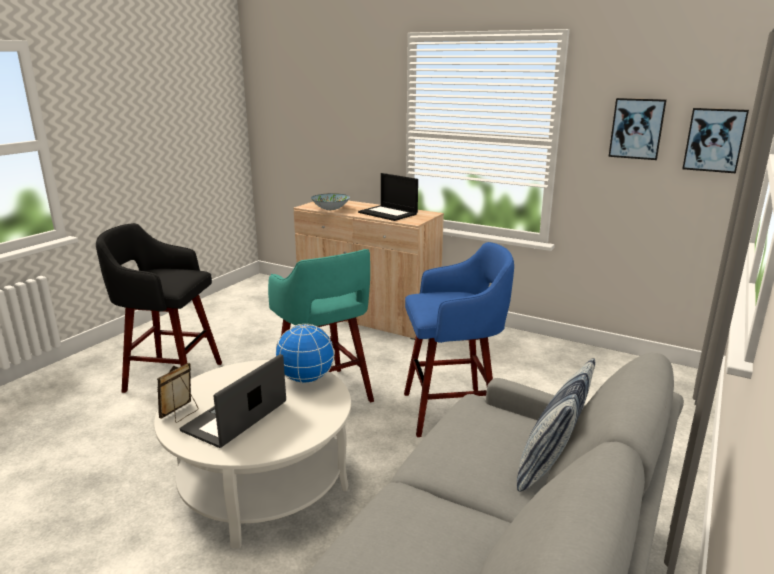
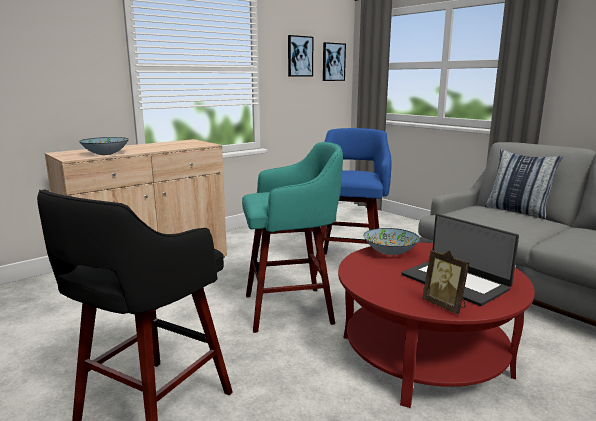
camera: 70 degrees left, 5 degrees down
white coffee table [154,360,351,548] -> red coffee table [338,242,535,408]
globe [275,324,335,384] -> bowl [363,228,420,255]
laptop [358,173,418,221] -> none

